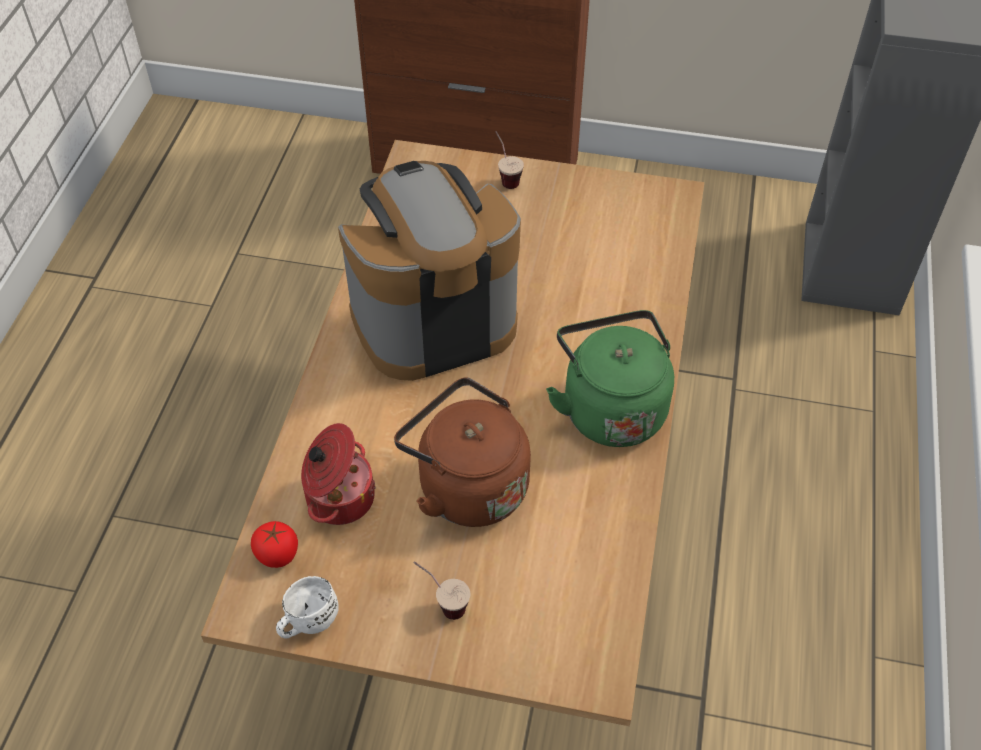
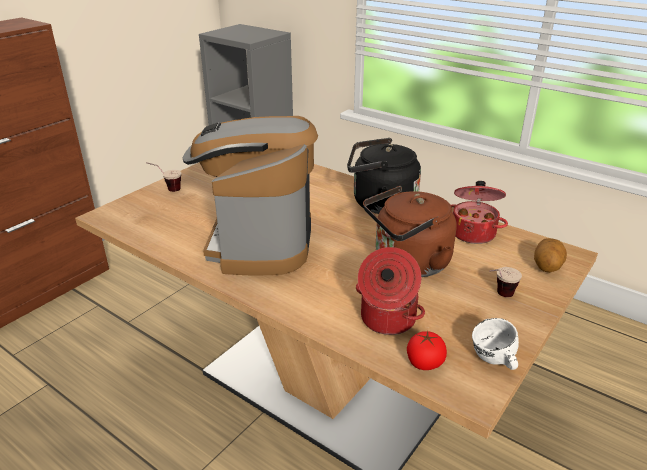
camera: 65 degrees left, 20 degrees down
green kettle [546,310,674,447] -> black kettle [347,138,421,214]
none -> cooking pot [451,181,508,244]
none -> potato [534,238,567,273]

